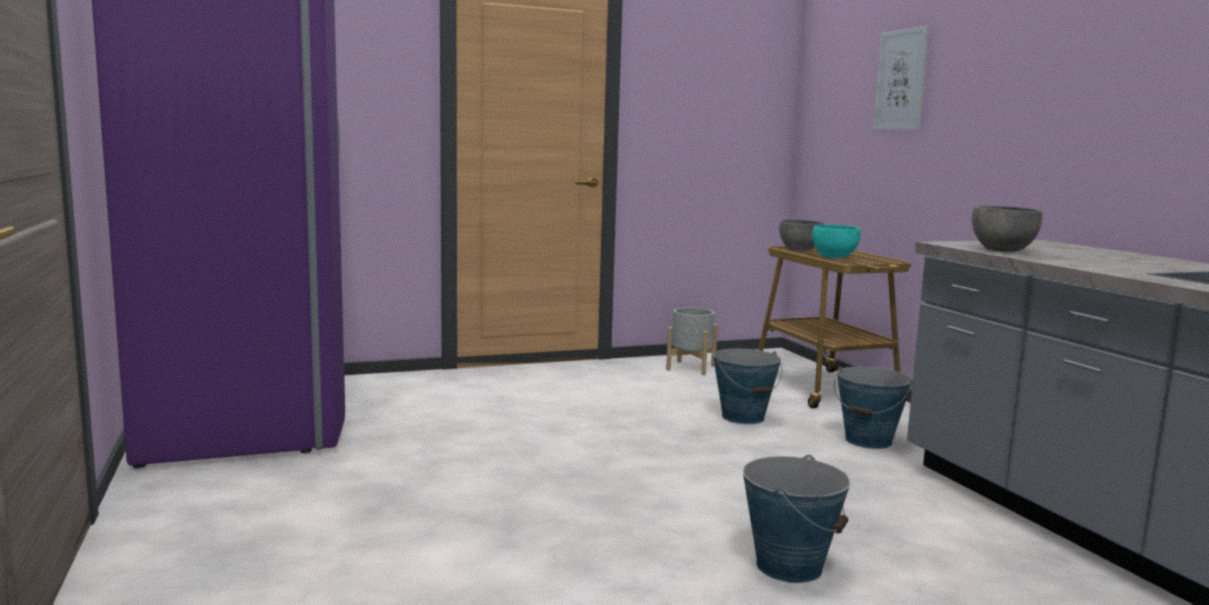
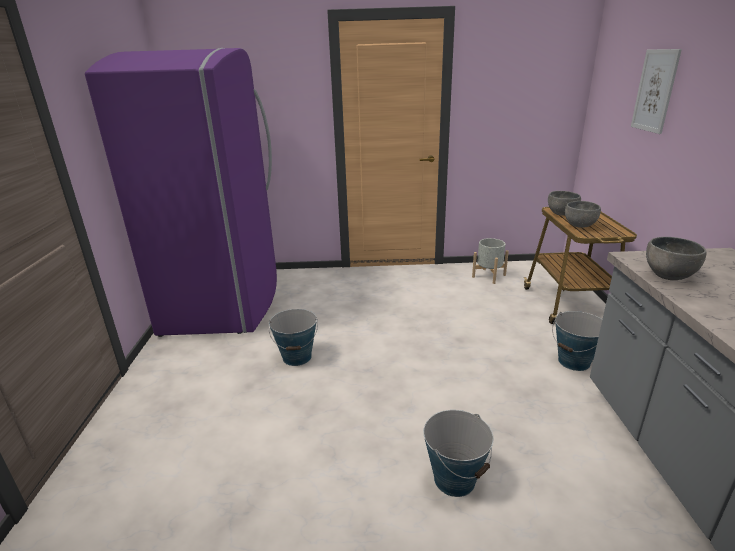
camera: 20 degrees right, 15 degrees up
bucket [713,349,782,424] -> bucket moved to [268,309,318,366]
turquoise bowl [812,224,861,258] -> grey bowl [565,201,601,228]

